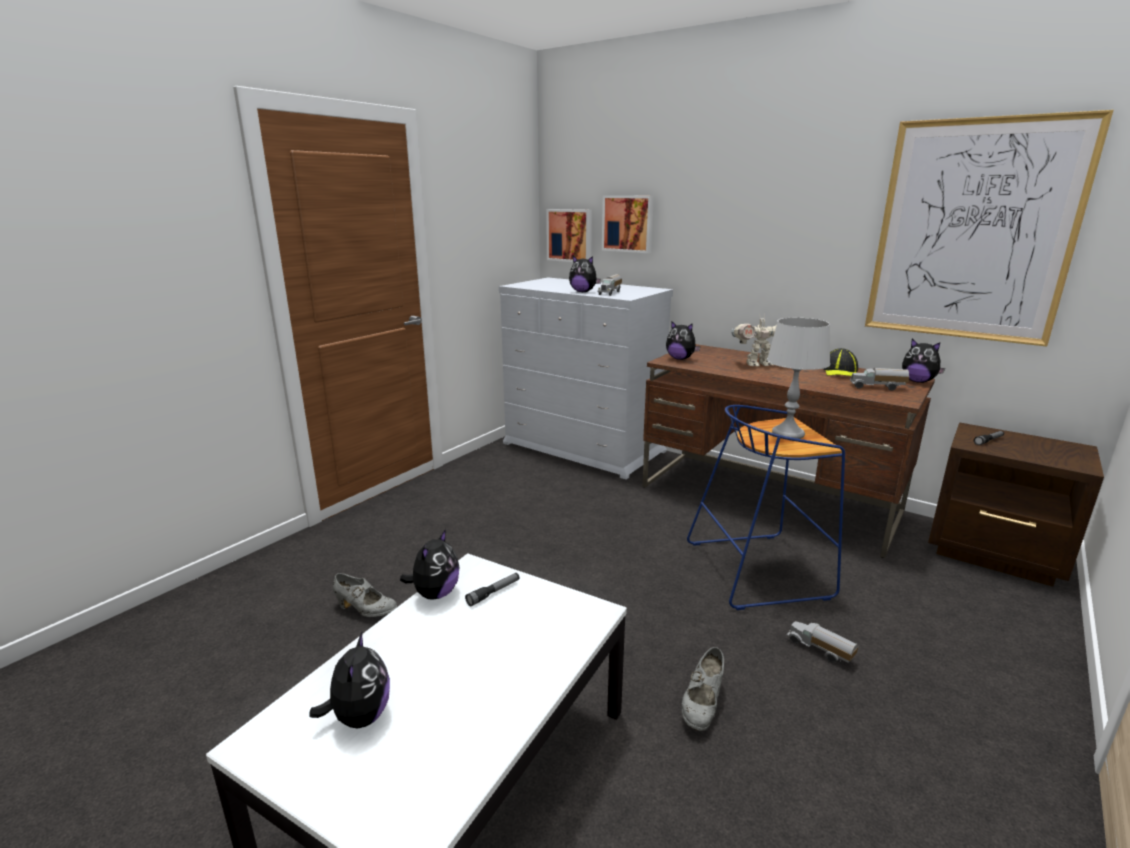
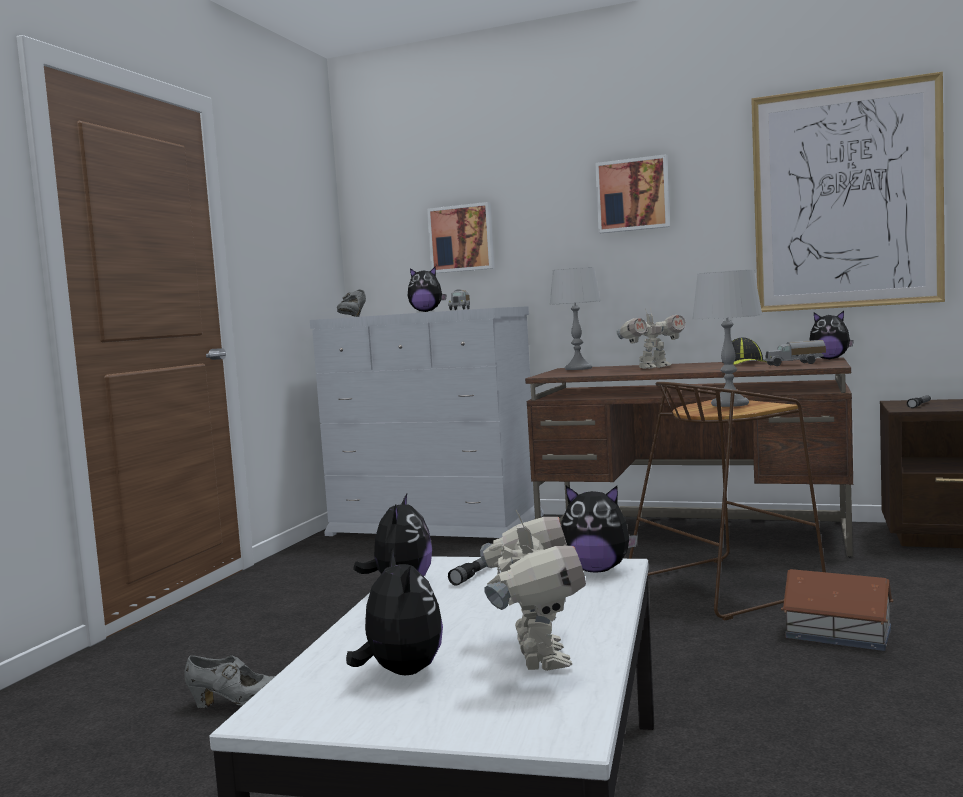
camera: 15 degrees left, 15 degrees down
picture [546,209,592,262] -> picture moved to [595,154,670,233]
plush toy [666,321,700,360] -> plush toy moved to [561,486,638,572]
grey shoe [682,647,724,731] -> grey shoe moved to [337,290,366,317]
blue stool [687,405,845,610] -> brown stool [629,382,826,620]
toy truck [787,621,858,663] -> toy house [781,569,893,651]
none -> toy robot [480,510,586,671]
none -> grey table lamp [549,267,600,370]

